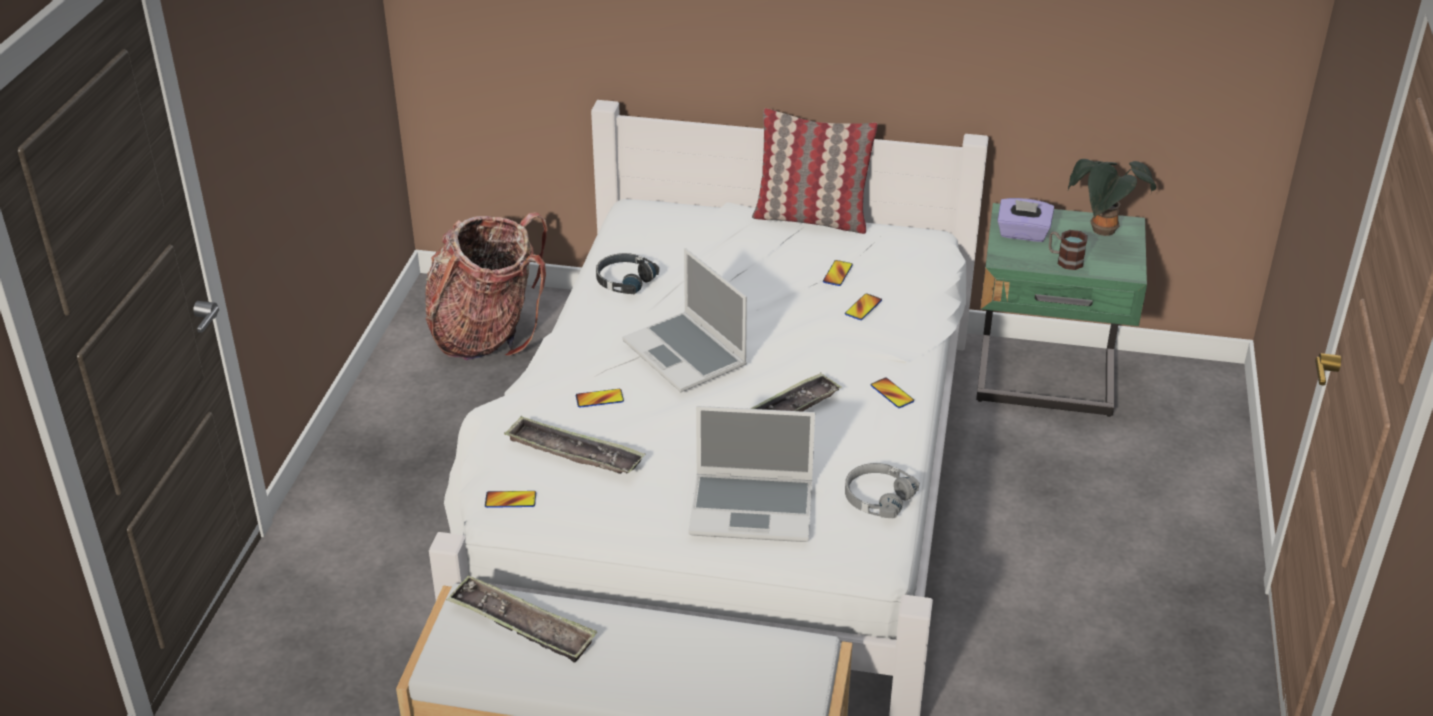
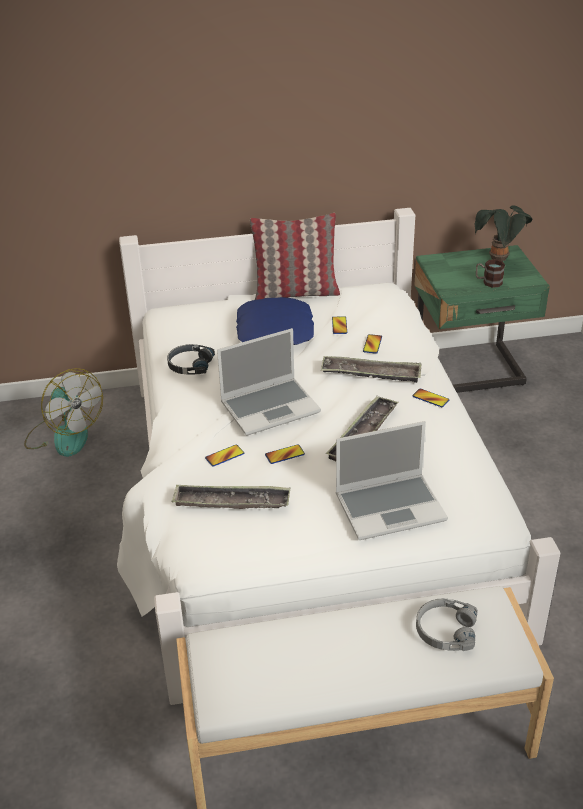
camera: 20 degrees left, 0 degrees up
backpack [425,212,548,360] -> fan [24,368,103,457]
tray [446,575,597,663] -> tray moved to [321,356,422,383]
phone [485,491,536,508] -> phone moved to [265,444,305,464]
laptop [622,248,747,392] -> laptop turned 60 degrees counterclockwise [217,328,321,436]
grey headphones [845,463,919,518] -> grey headphones moved to [416,598,478,651]
purple tissue box [997,198,1054,242] -> none
none -> blue pillow [236,297,314,345]

